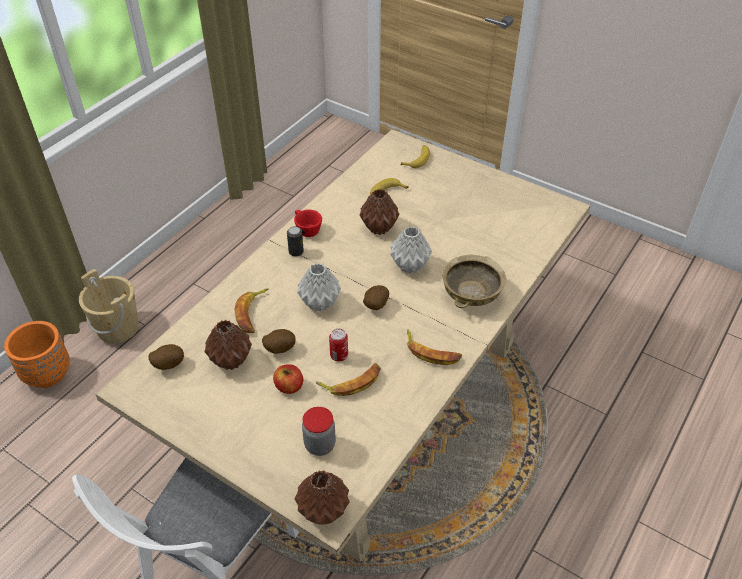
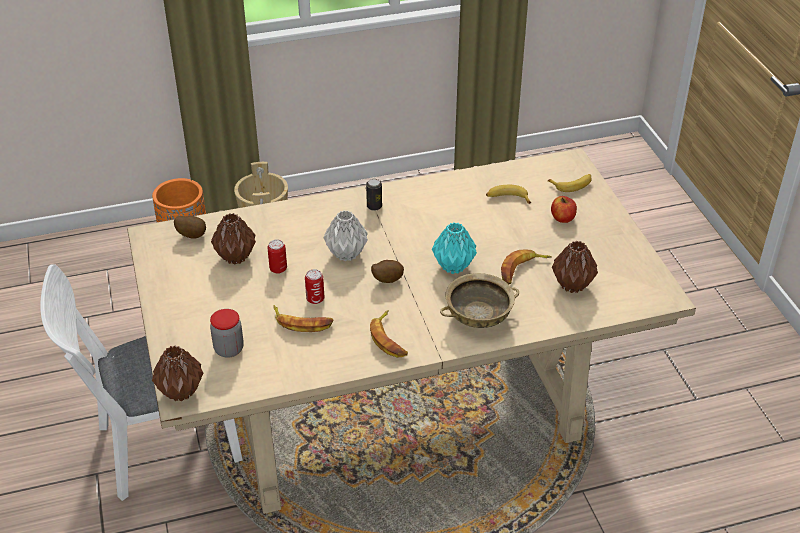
camera: 40 degrees right, 5 degrees down
banana [235,288,269,333] -> banana moved to [501,250,552,284]
potato [262,329,296,354] -> can [267,240,287,274]
apple [273,364,303,394] -> apple moved to [551,196,577,223]
red cup [294,210,322,237] -> none
brown vase [360,189,400,235] -> brown vase moved to [552,241,598,293]
grey vase [390,227,432,274] -> turquoise vase [432,222,477,274]

